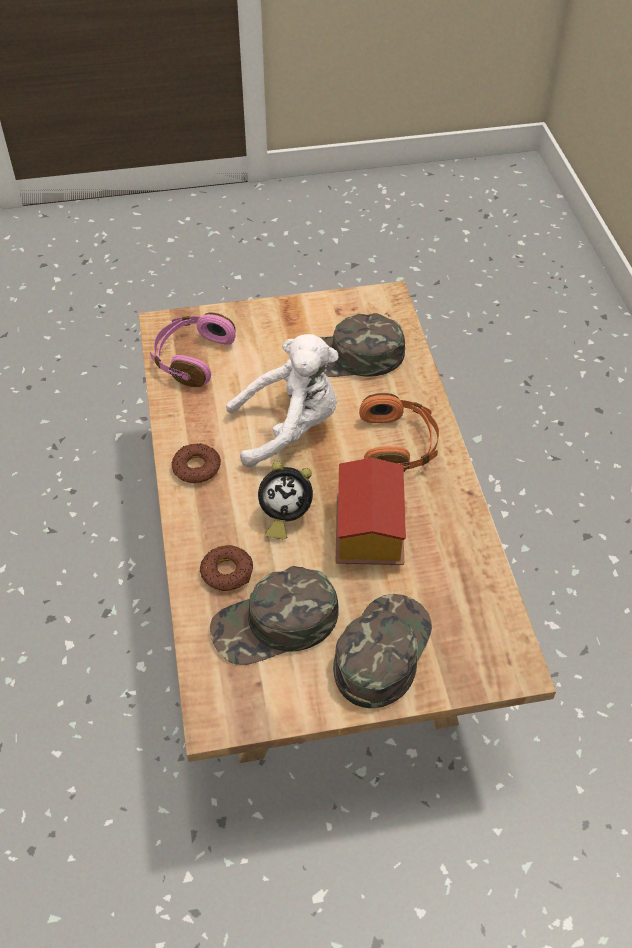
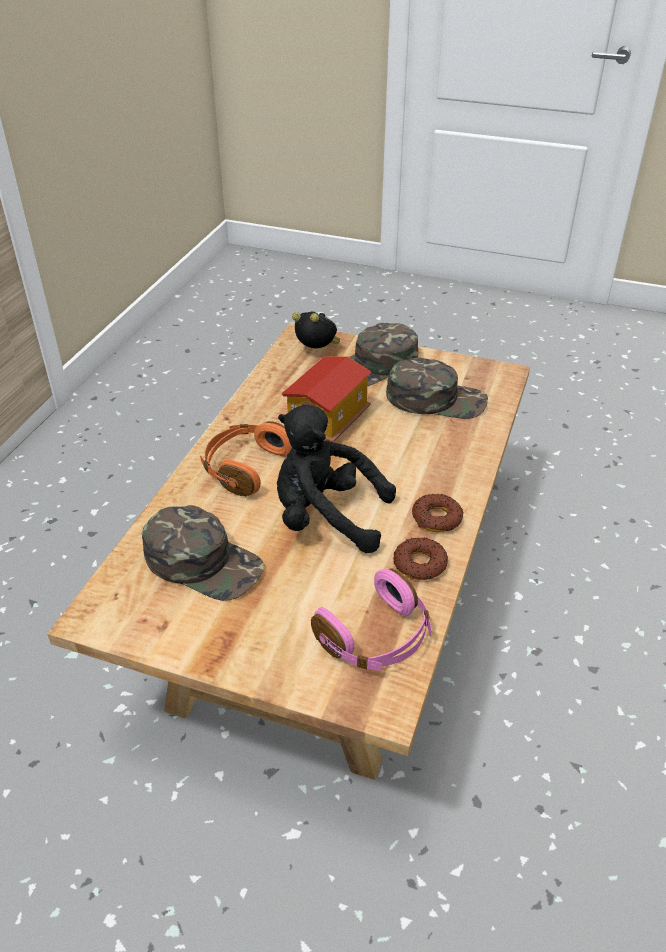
camera: 150 degrees left, 10 degrees down
donut [200,545,253,591] -> donut moved to [393,537,448,580]
white plush toy [226,334,338,468] -> black plush toy [277,405,396,553]
alarm clock [258,461,313,539] -> alarm clock moved to [292,312,340,348]

